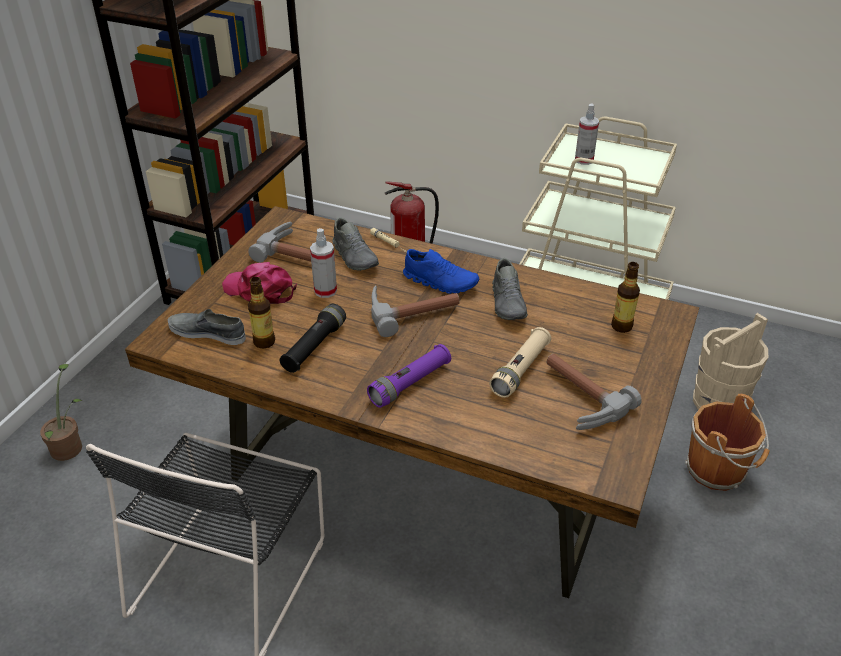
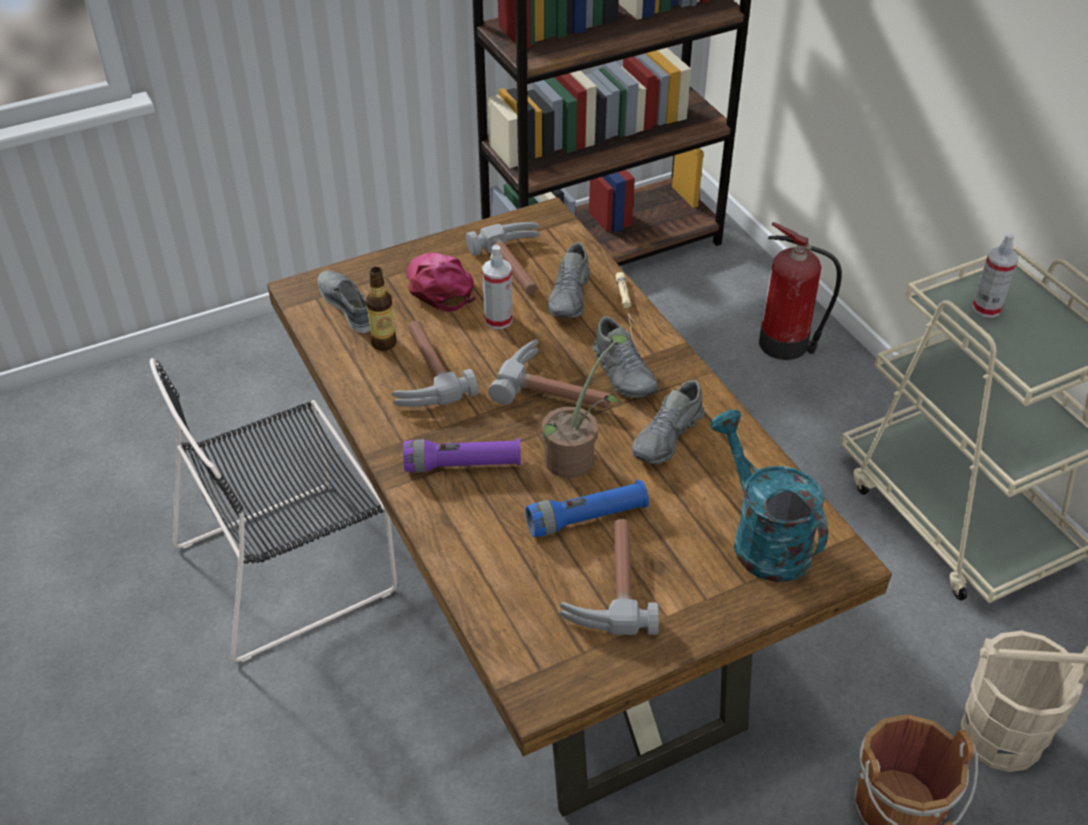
camera: 40 degrees right, 5 degrees up
potted plant [40,364,83,461] -> potted plant moved to [542,334,628,478]
black flashlight [280,304,346,373] -> hammer [392,321,478,407]
blue shoe [403,249,479,294] -> grey shoe [593,316,658,398]
beige flashlight [489,327,551,398] -> blue flashlight [526,480,649,537]
bottle [611,262,640,333] -> turquoise watering can [710,410,828,582]

